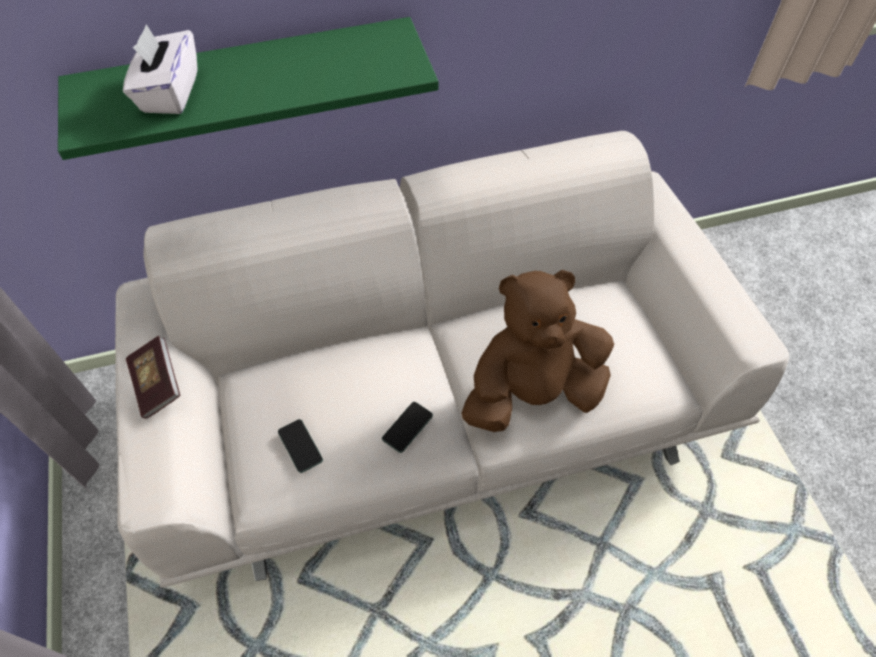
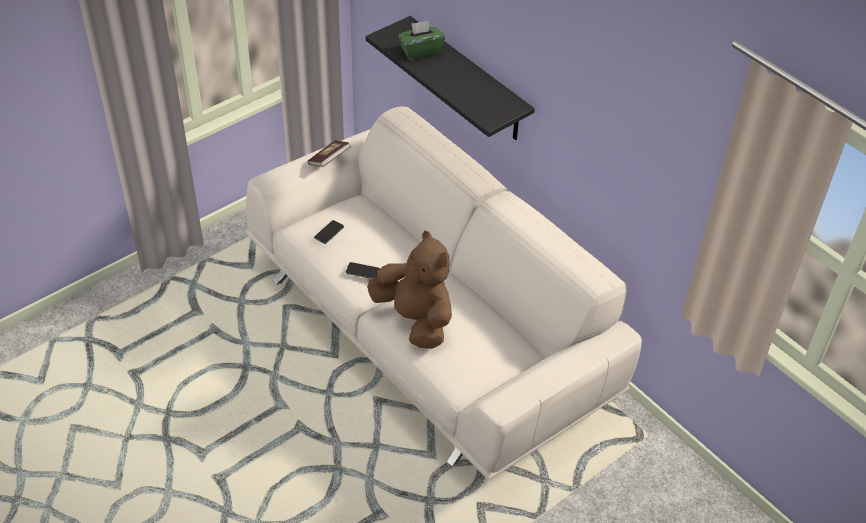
camera: 65 degrees right, 10 degrees down
green shelf [58,17,439,160] -> black shelf [366,16,535,140]
white tissue box [123,25,198,114] -> green tissue box [398,21,445,60]

